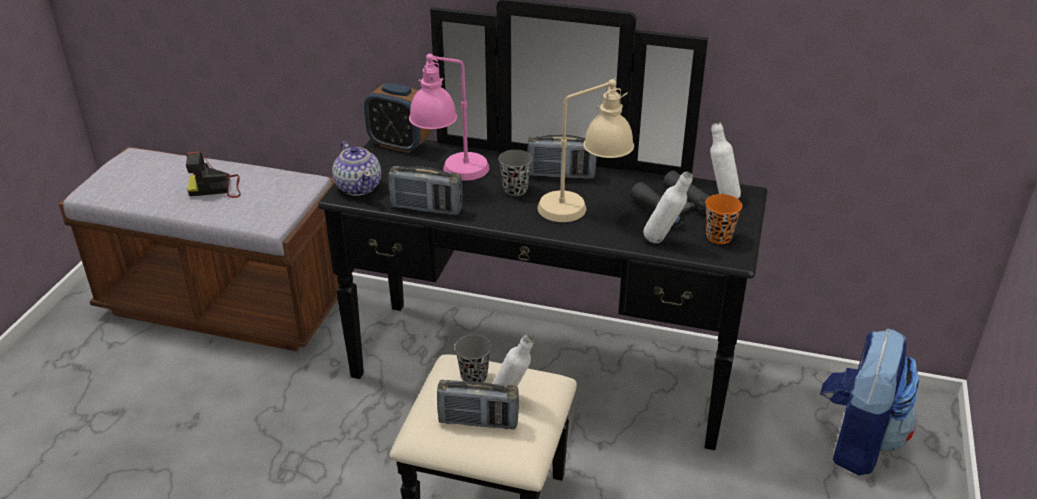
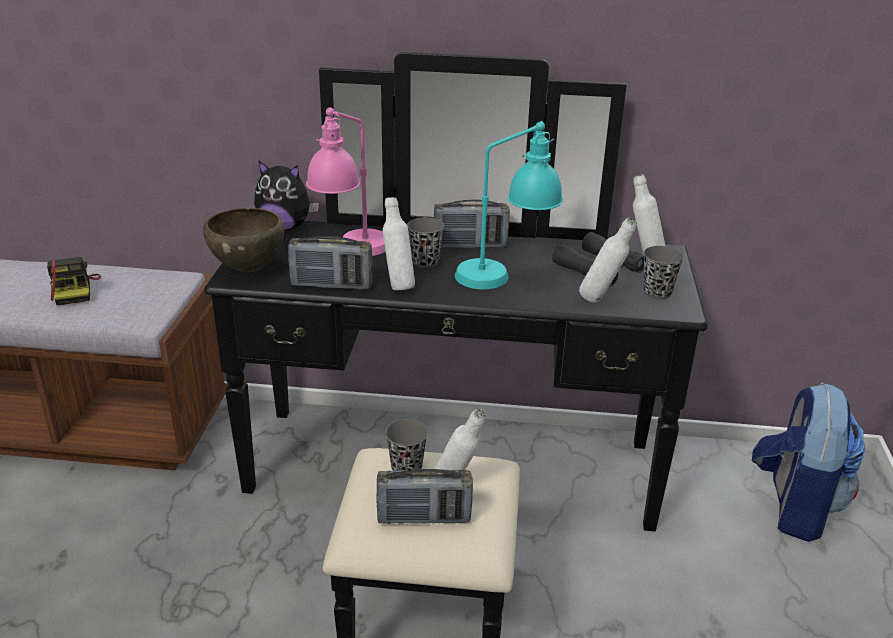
camera: 10 degrees left, 5 degrees down
camera [186,150,241,198] -> camera turned 90 degrees counterclockwise [47,257,101,305]
teapot [332,142,381,196] -> brown bowl [203,208,284,272]
alarm clock [364,83,431,153] -> plush toy [254,160,319,231]
beige table lamp [537,77,634,222] -> turquoise table lamp [455,121,563,290]
orange cup [705,194,742,244] -> grey cup [643,246,684,300]
none -> white bottle [383,197,415,291]

